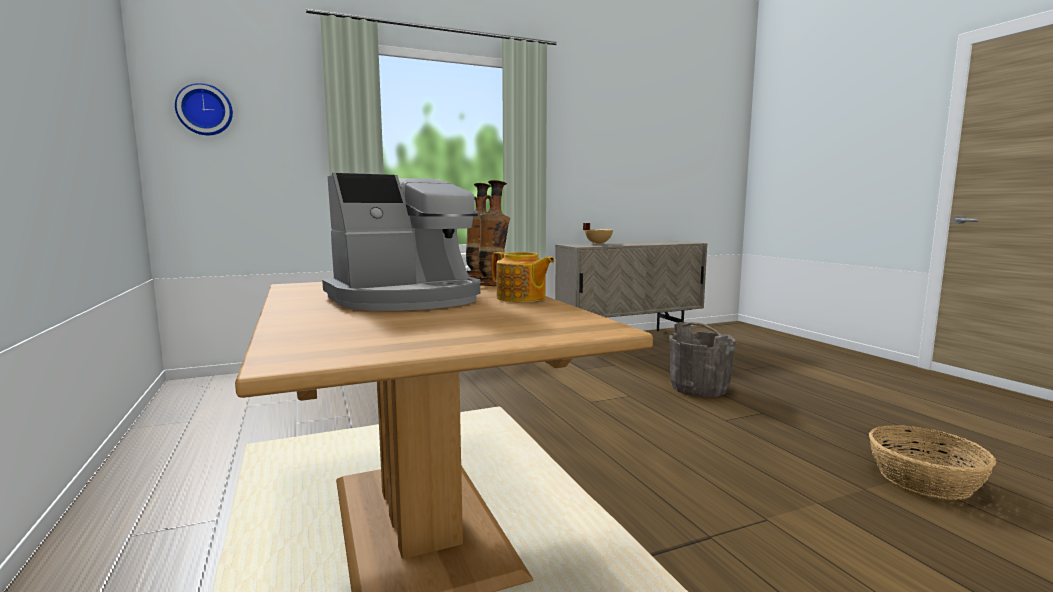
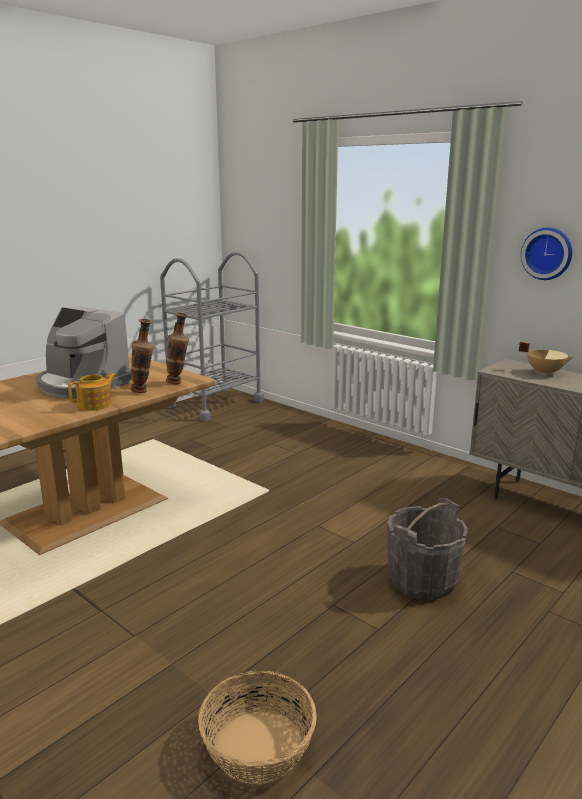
camera: 65 degrees right, 10 degrees up
wall clock [175,83,233,135] -> wall clock moved to [521,227,572,280]
teapot [492,252,555,302] -> teapot turned 150 degrees counterclockwise [68,373,116,411]
none -> grey cart [160,252,264,421]

